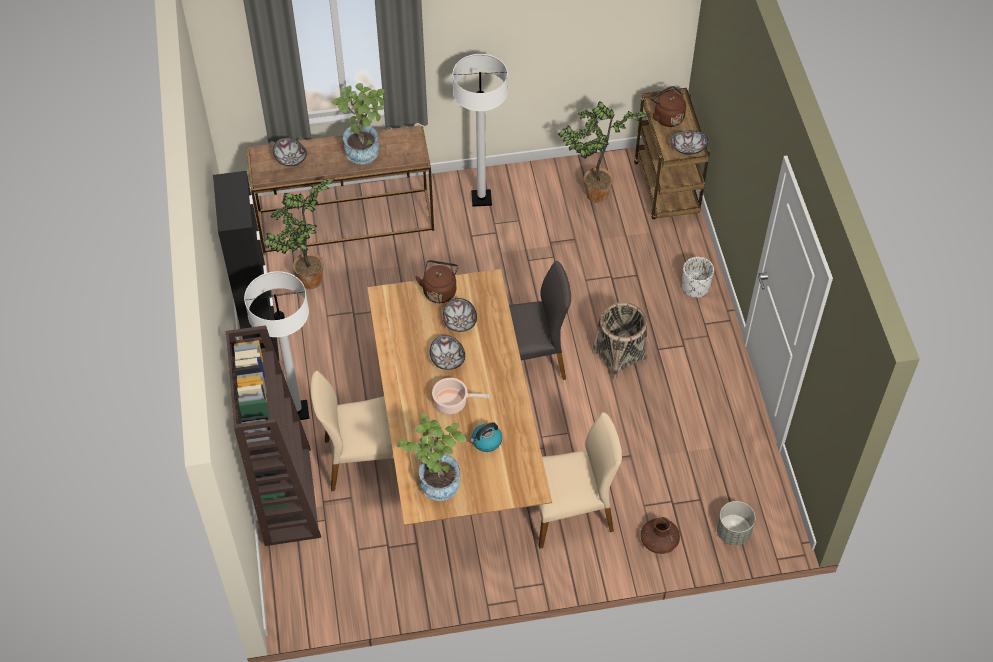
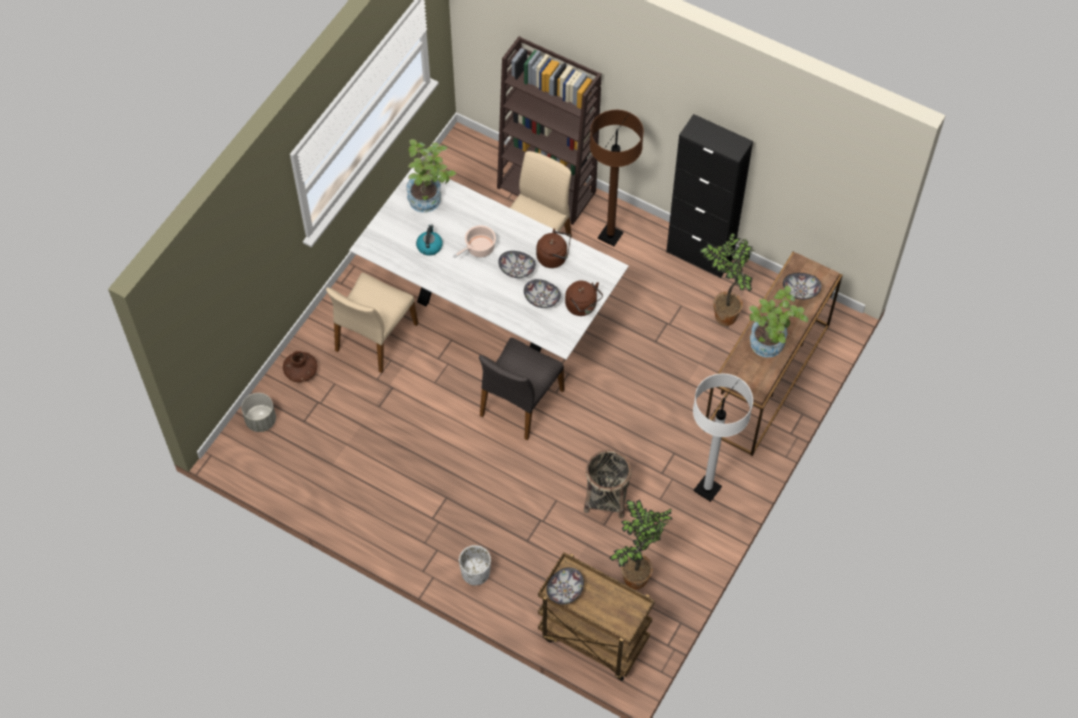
camera: 130 degrees right, 5 degrees up
white floor lamp [244,271,309,420] -> brown floor lamp [590,110,644,246]
brown dining table [367,269,552,525] -> white dining table [349,168,629,360]
basket [592,302,647,380] -> basket moved to [584,450,631,519]
brown kettle [650,86,686,127] -> brown kettle moved to [536,229,571,268]

